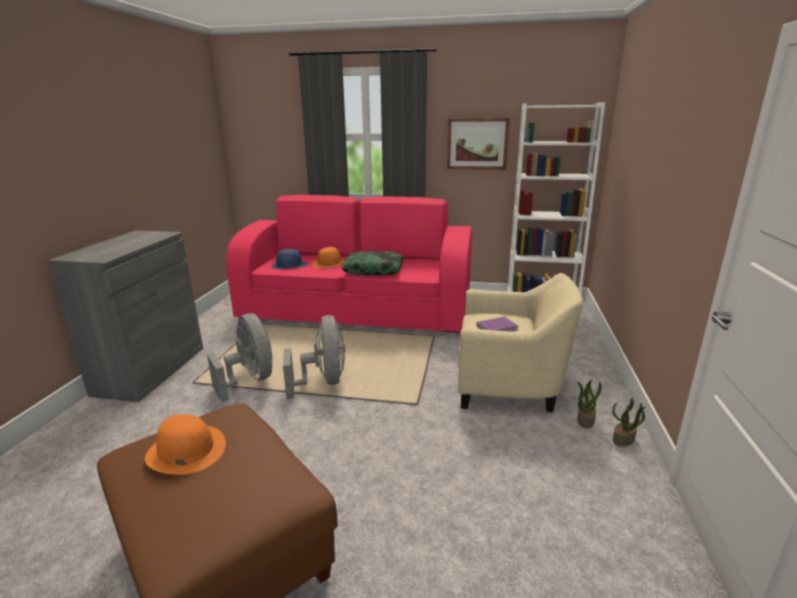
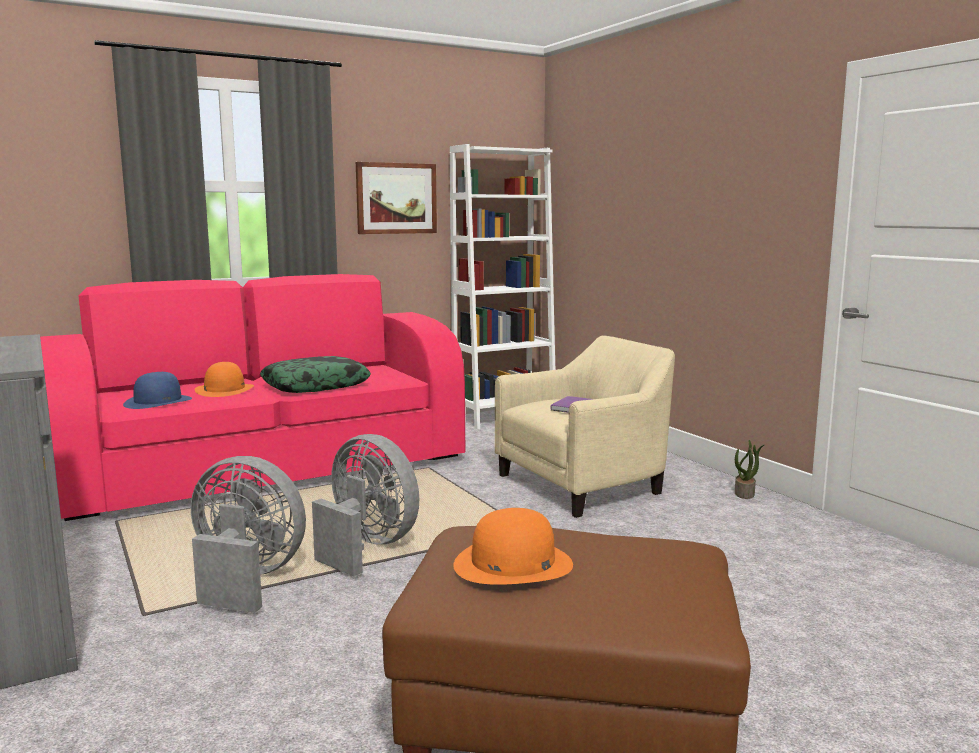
camera: 40 degrees left, 10 degrees down
potted plant [577,380,602,429] -> none

